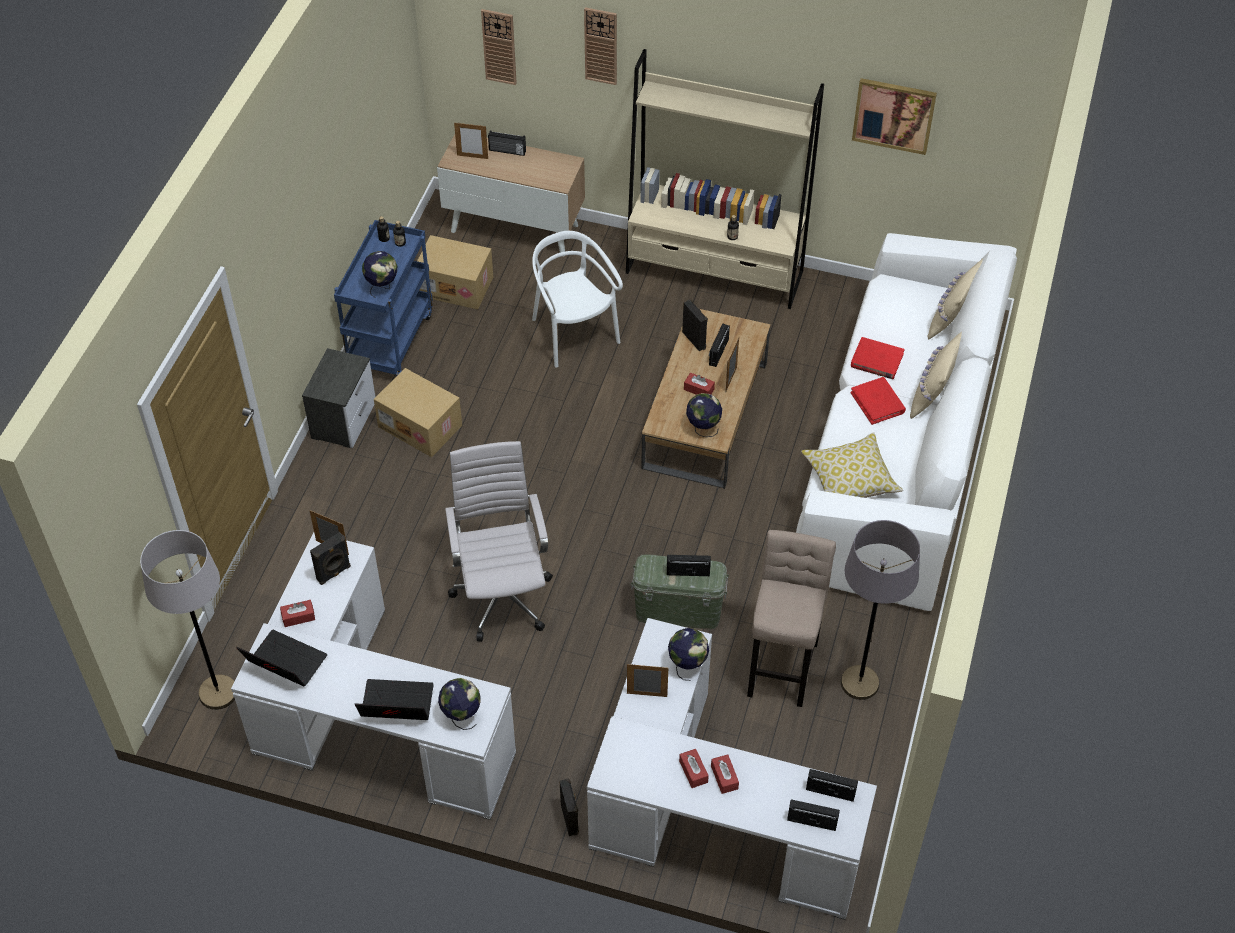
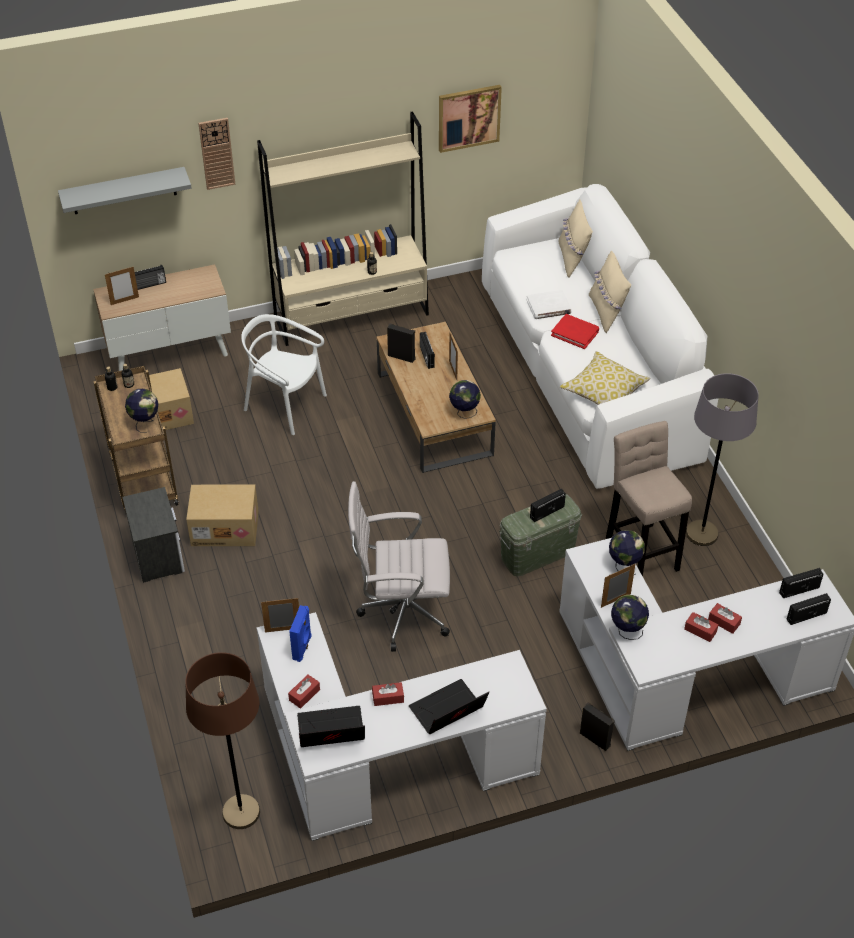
camera: 35 degrees left, 5 degrees down
grey floor lamp [140,530,235,710] -> brown floor lamp [185,652,260,829]
black speaker [310,532,351,585] -> blue speaker [289,605,312,662]
blue cart [334,220,433,376] -> brown cart [93,366,179,514]
globe [438,678,481,730] -> globe moved to [611,595,649,640]
white office chair [445,441,553,642] -> white office chair turned 45 degrees counterclockwise [348,481,450,652]
wall clock [481,9,517,85] -> grey shelf [58,167,192,214]
red tissue box [684,373,715,395] -> red tissue box moved to [372,682,404,706]
red book [851,337,905,379] -> white book [527,290,571,319]

